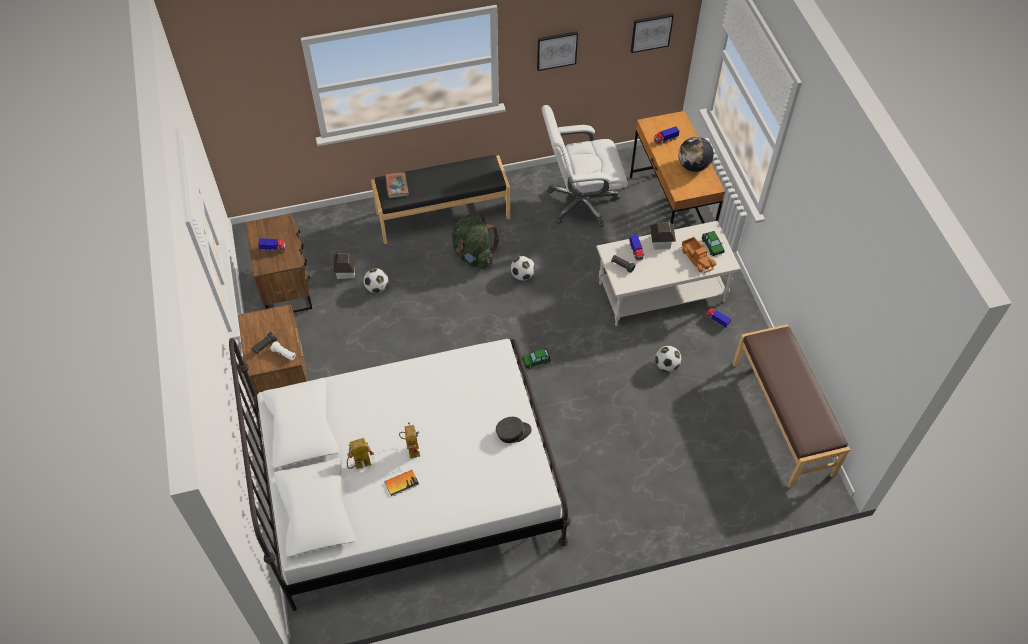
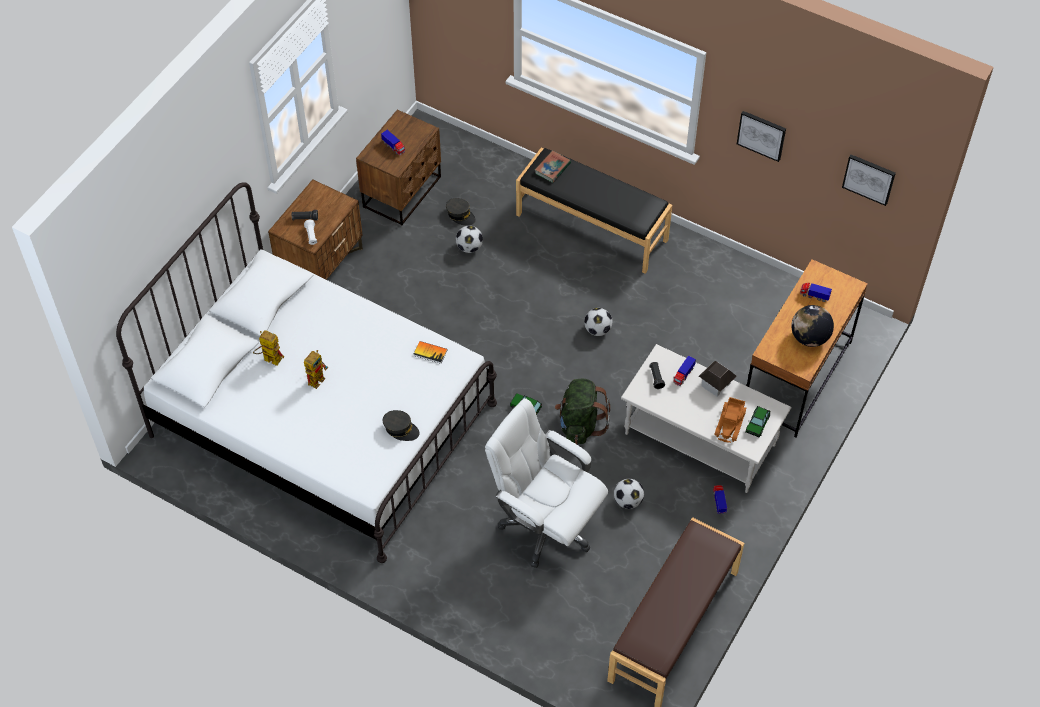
camera: 45 degrees right, 0 degrees up
toy house [333,254,356,279] -> grey cap [446,198,476,226]
book [385,470,419,497] -> book moved to [414,341,448,364]
green backpack [452,214,499,270] -> green backpack moved to [555,379,610,444]
white office chair [542,105,628,228] -> white office chair moved to [485,398,608,568]

